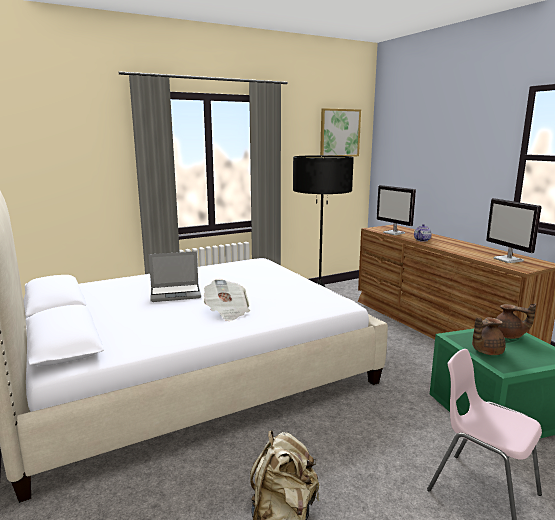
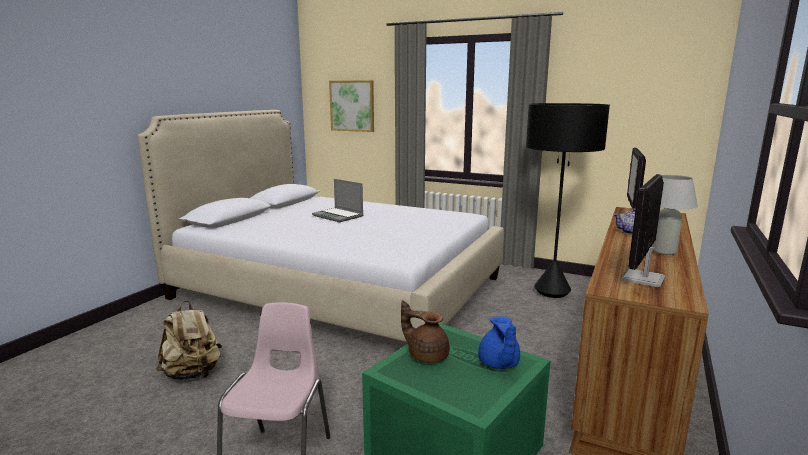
camera: 55 degrees right, 0 degrees up
newspaper [204,279,250,321] -> none
picture [320,108,361,157] -> picture moved to [329,80,374,132]
brown teapot [496,303,536,339] -> blue teapot [478,316,520,369]
none -> white table lamp [652,175,698,255]

